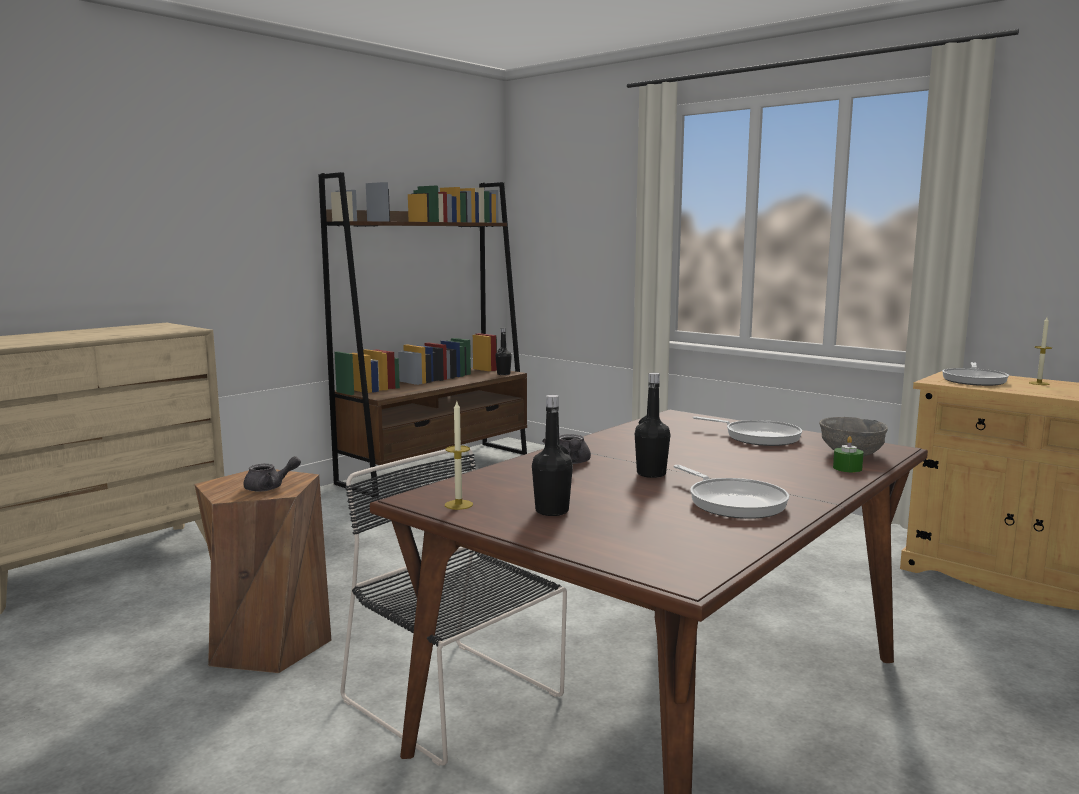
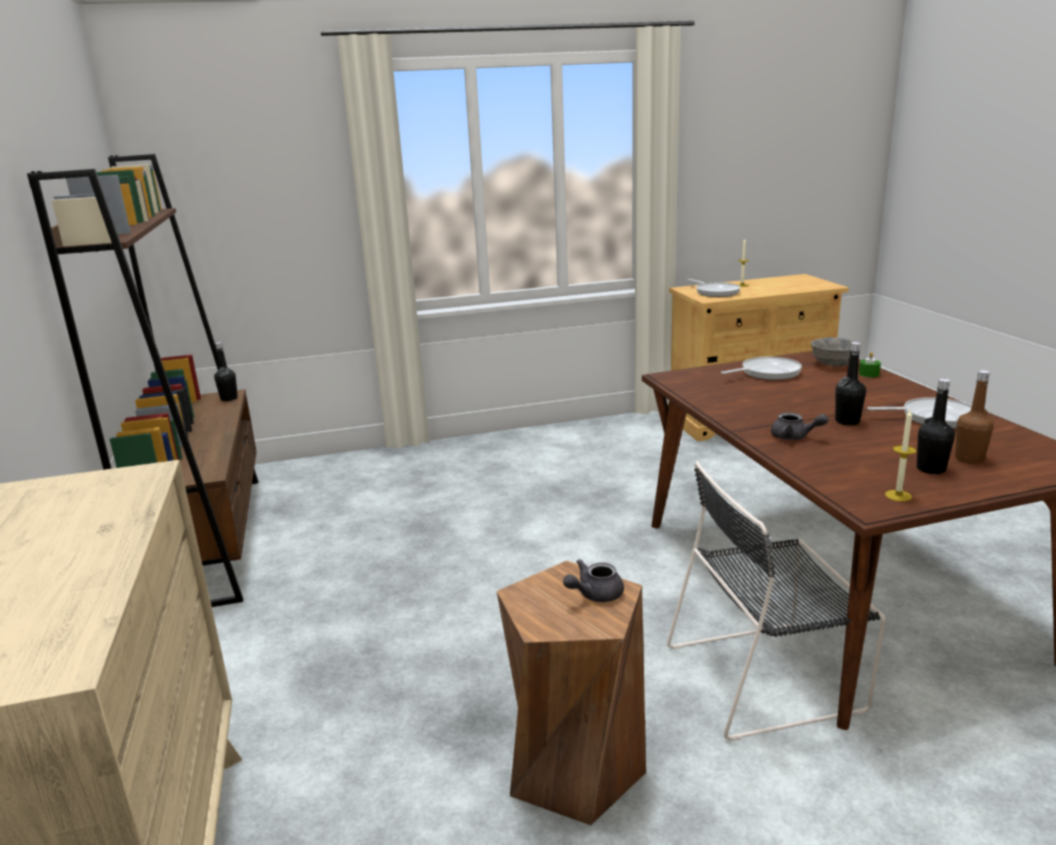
camera: 55 degrees left, 10 degrees up
grey teapot [243,456,301,492] -> grey teapot turned 135 degrees counterclockwise [563,559,624,602]
none -> brown bottle [955,370,994,464]

